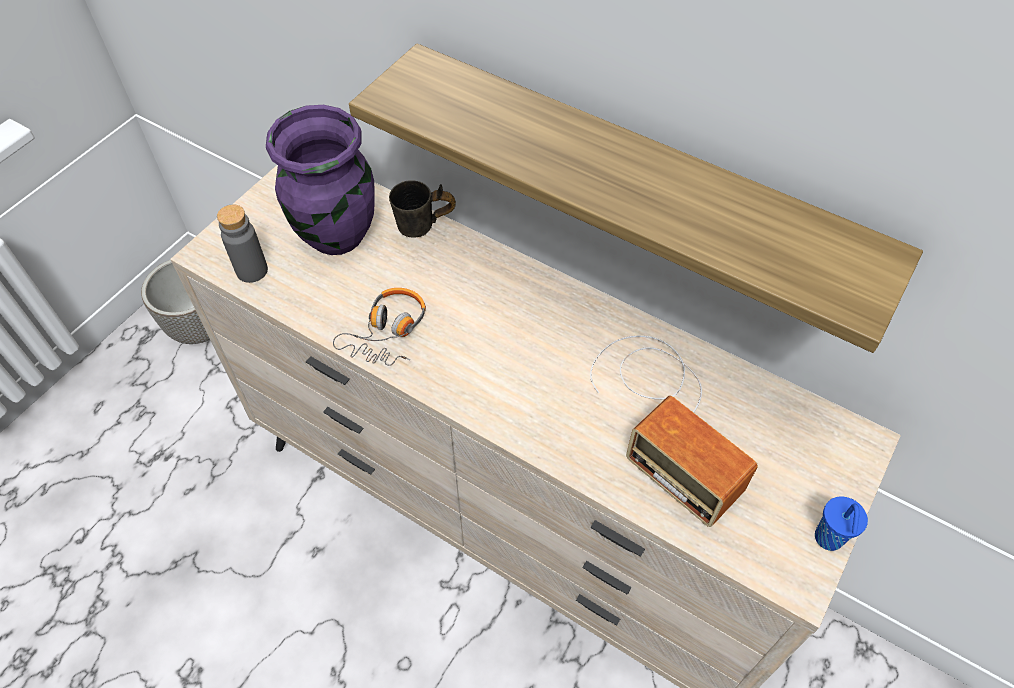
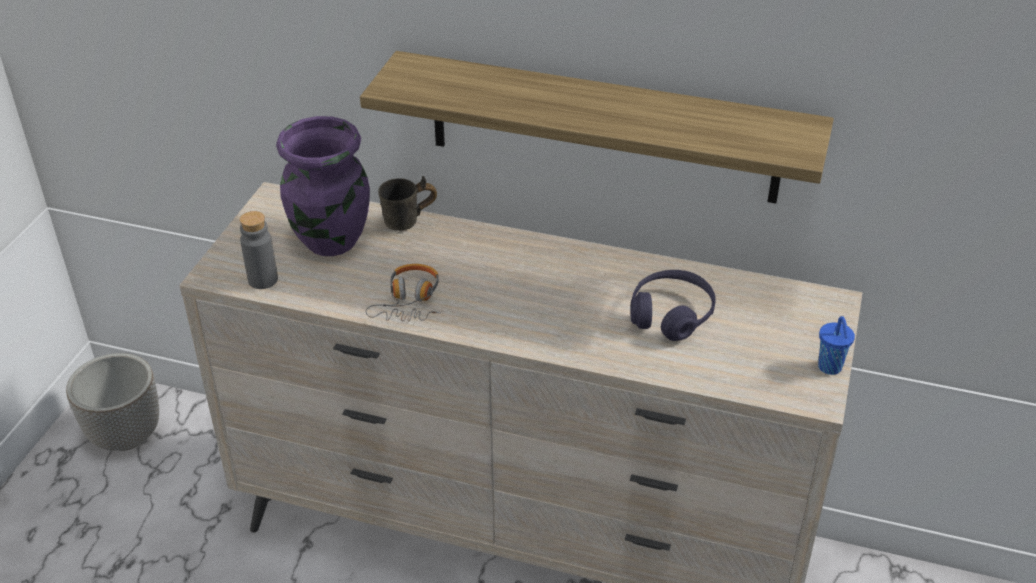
camera: 15 degrees left, 15 degrees down
radio [590,336,758,527] -> purple headphones [630,270,716,341]

